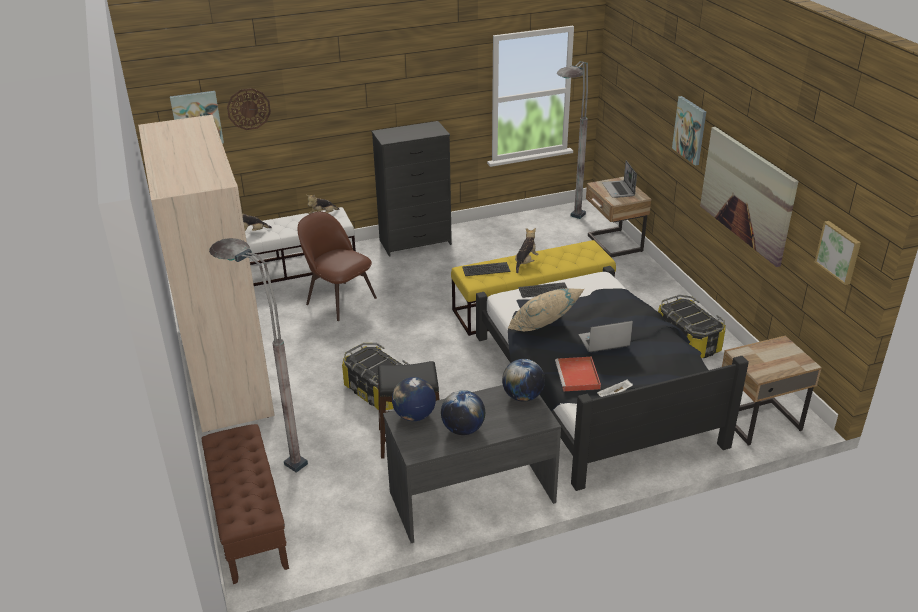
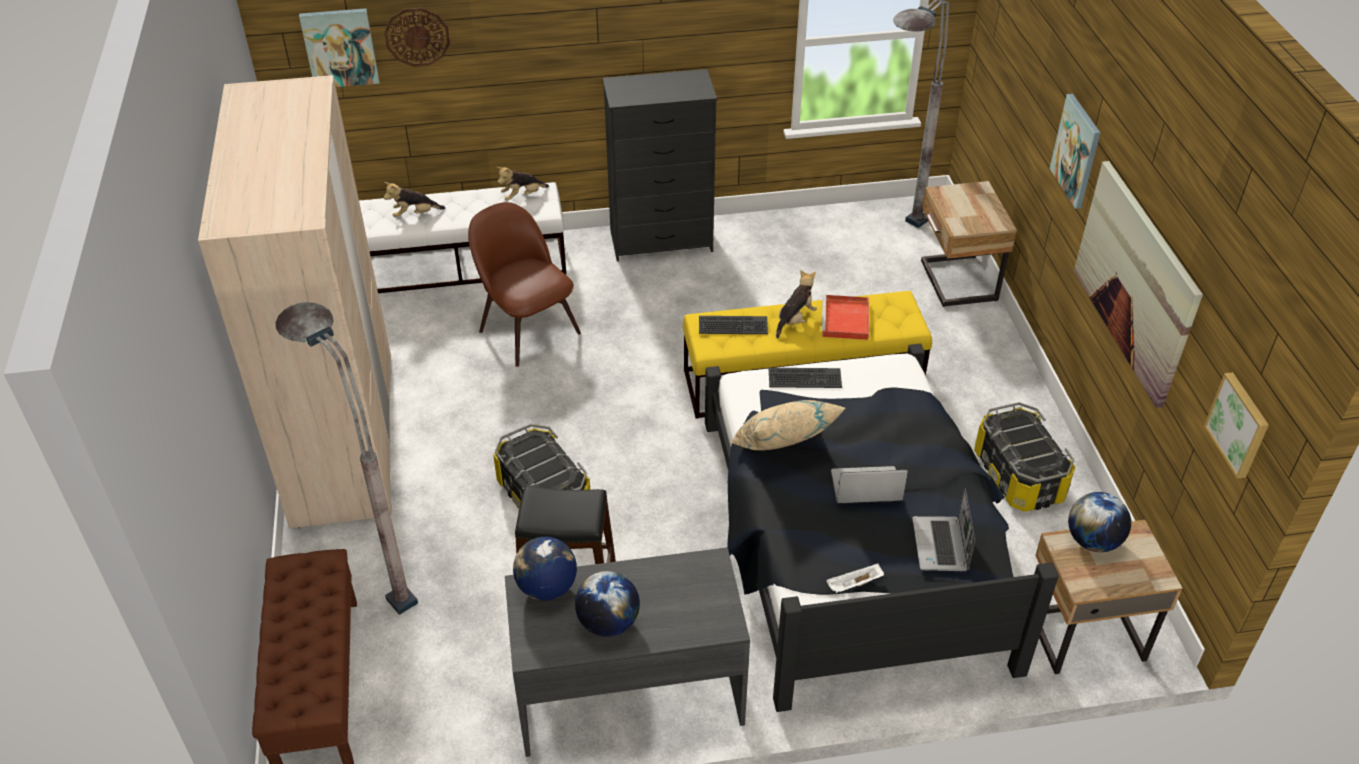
camera: 10 degrees right, 10 degrees up
globe [502,359,545,402] -> globe moved to [1068,492,1131,552]
red tray [555,357,601,391] -> red tray moved to [821,295,869,340]
laptop [602,160,637,198] -> laptop moved to [912,488,975,571]

